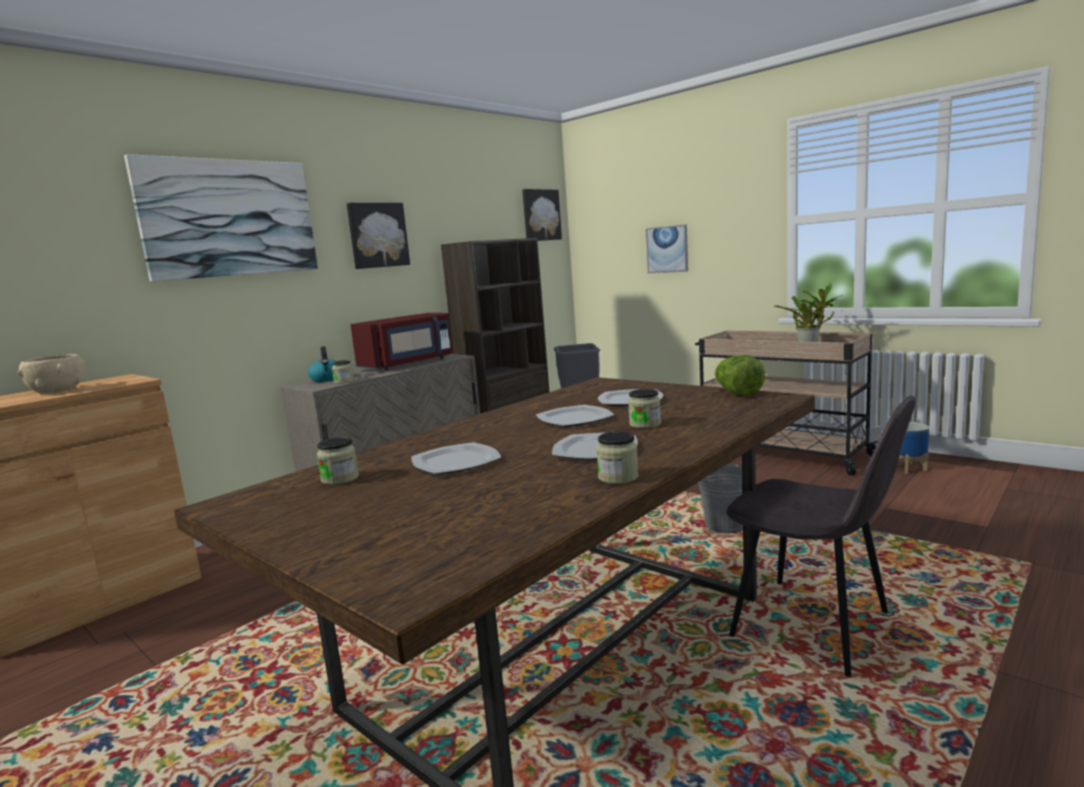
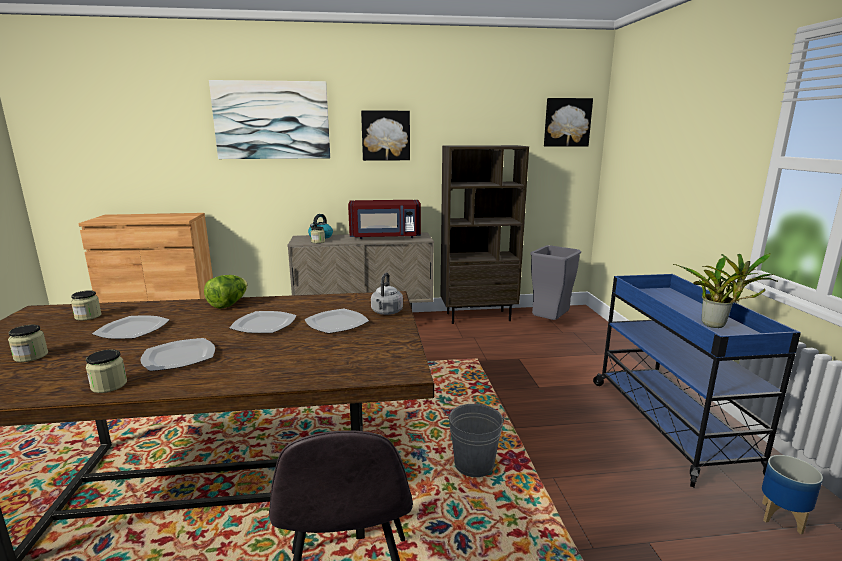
camera: 40 degrees right, 5 degrees up
beige bowl [17,354,86,394] -> none
jar [628,389,661,428] -> jar moved to [8,325,48,362]
picture [646,224,688,273] -> none
beige cart [695,330,878,476] -> blue cart [593,274,801,487]
lettuce [714,355,765,397] -> lettuce moved to [204,275,248,309]
none -> grey kettle [371,273,403,315]

